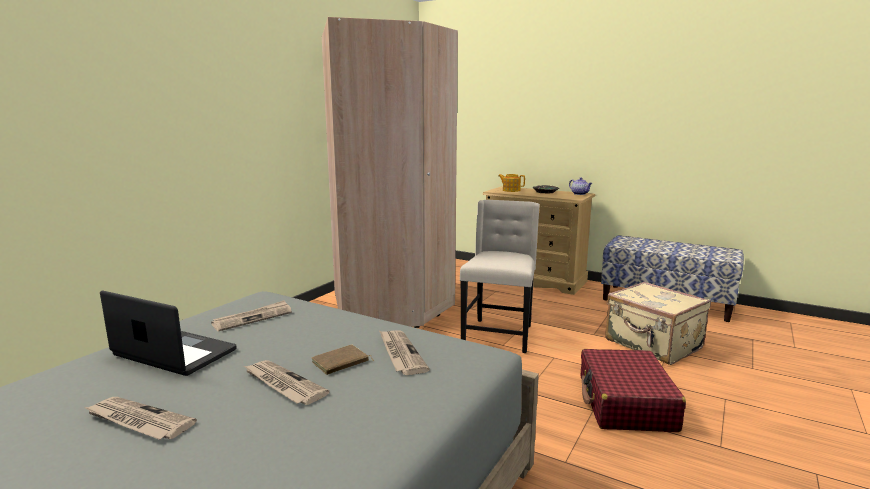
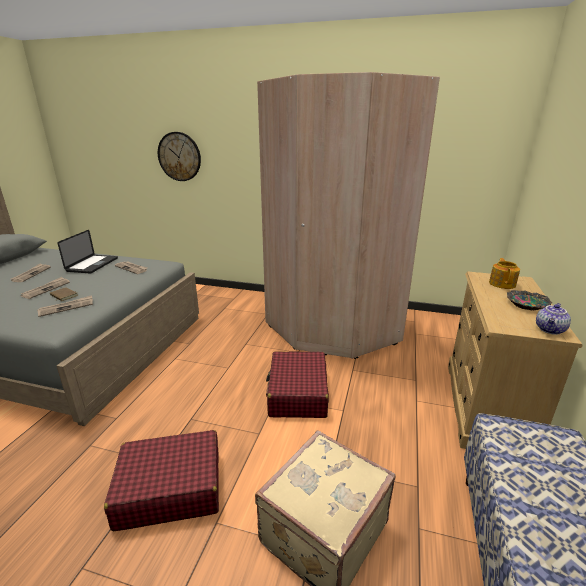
camera: 75 degrees right, 10 degrees up
beige chair [460,200,540,353] -> red suitcase [266,351,329,418]
none -> wall clock [158,132,201,181]

